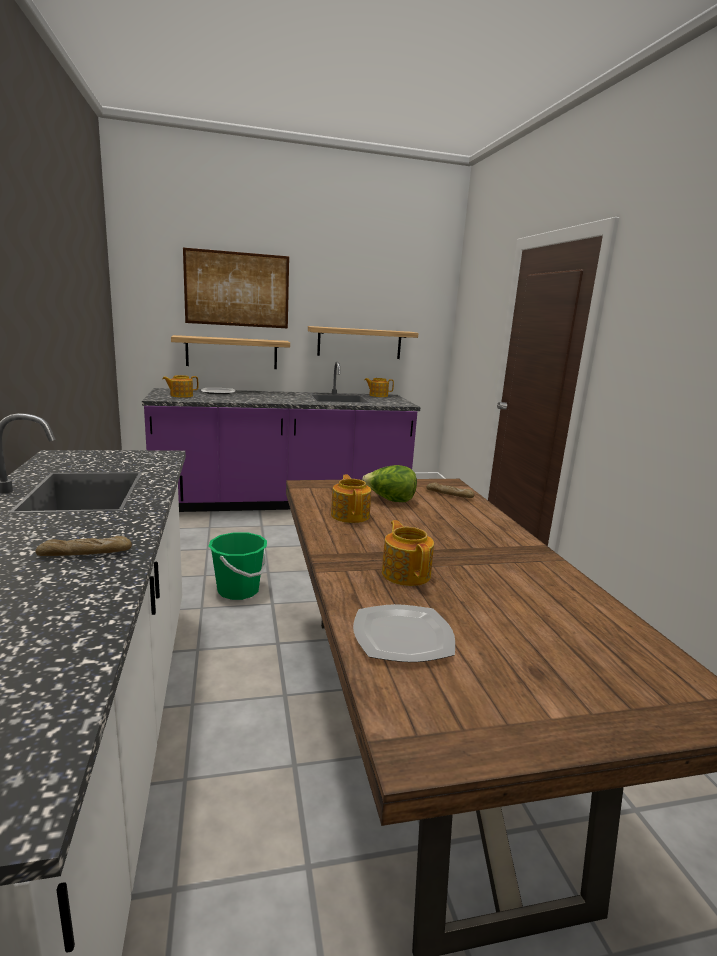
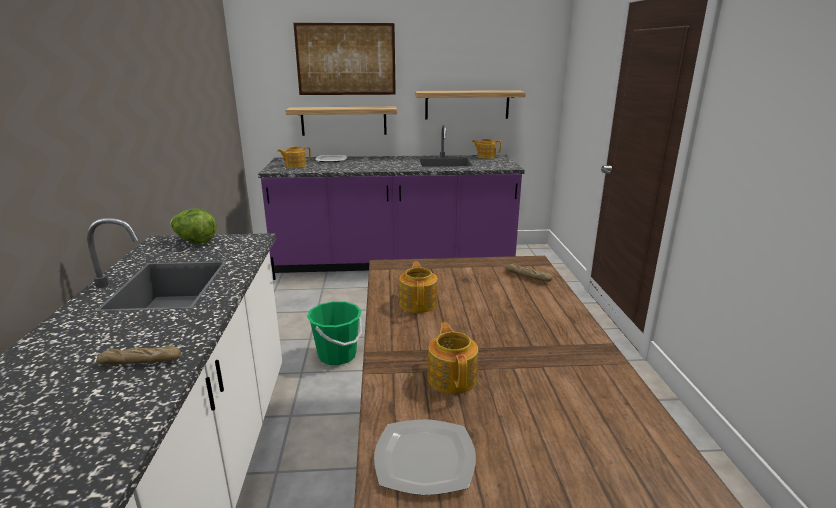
camera: 10 degrees right, 5 degrees up
lettuce [362,465,417,502] -> lettuce moved to [170,209,216,244]

